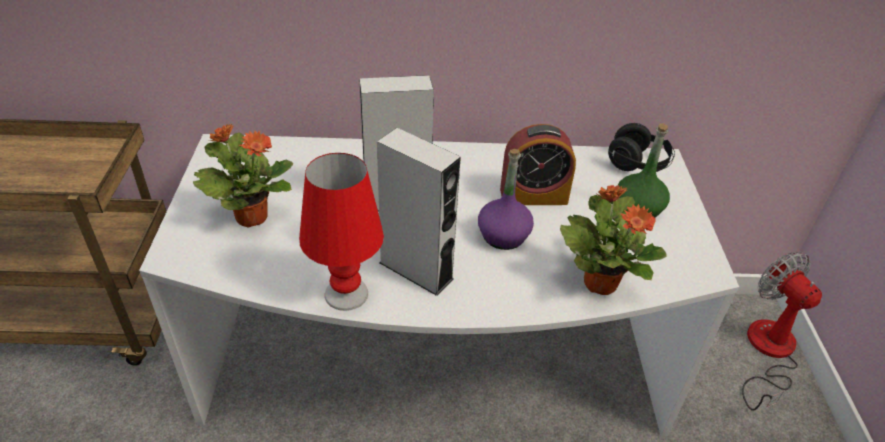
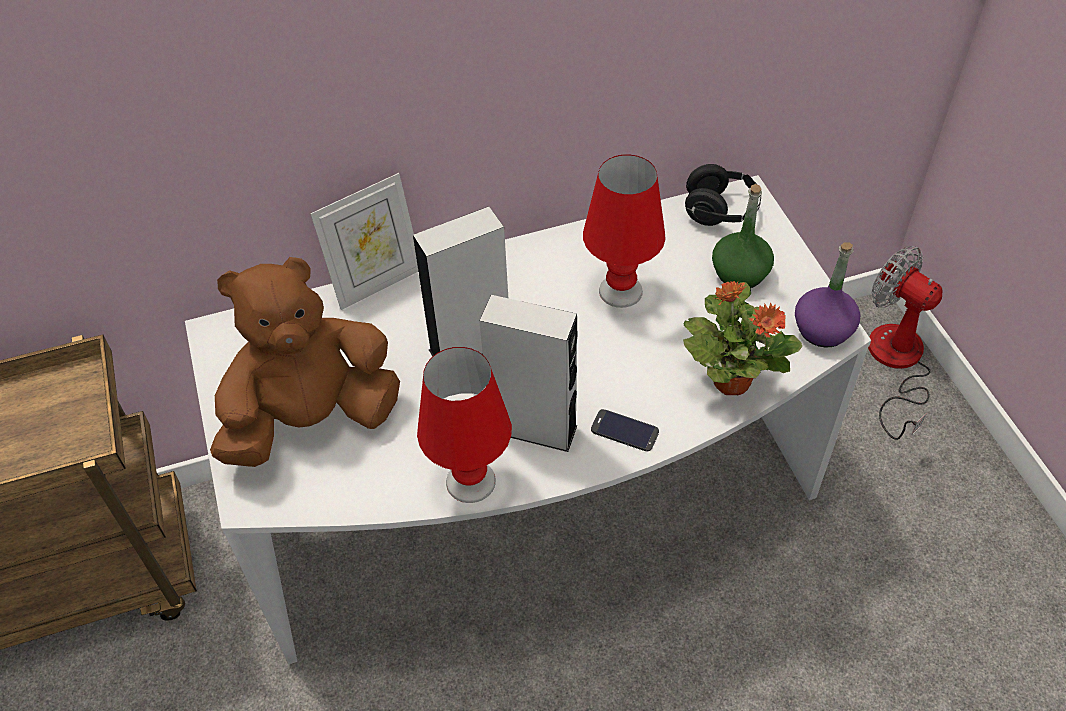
camera: 15 degrees left, 10 degrees up
potted plant [193,123,293,228] -> brown plush toy [210,257,400,467]
purple bottle [478,149,534,250] -> purple bottle moved to [795,242,860,347]
alarm clock [500,124,576,205] -> red table lamp [583,155,666,308]
none -> picture frame [310,173,418,310]
none -> phone [591,409,659,451]

